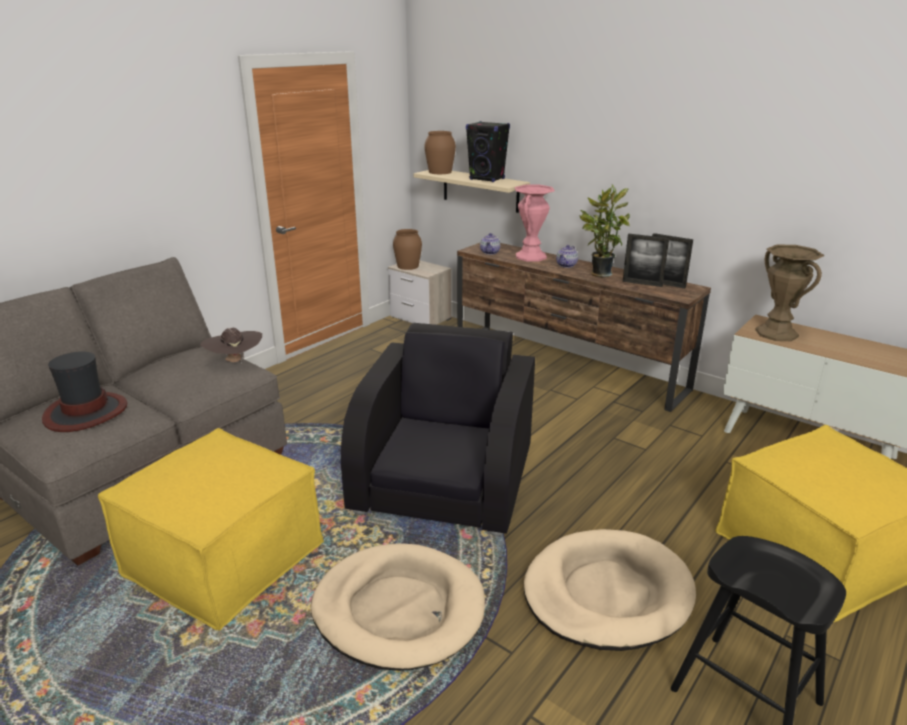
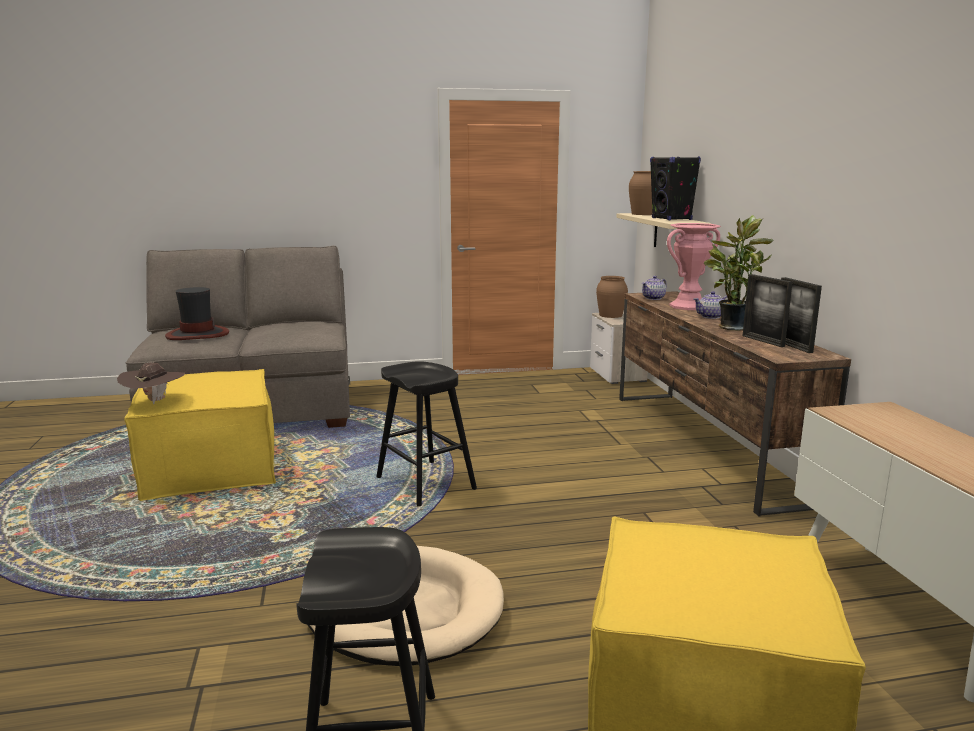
camera: 40 degrees right, 10 degrees down
brown hat [200,328,262,364] -> brown hat moved to [117,362,185,404]
beige dog bed [311,543,485,671] -> none
black armchair [341,323,535,536] -> black stool [376,361,477,507]
brown vase [755,244,824,341] -> none

